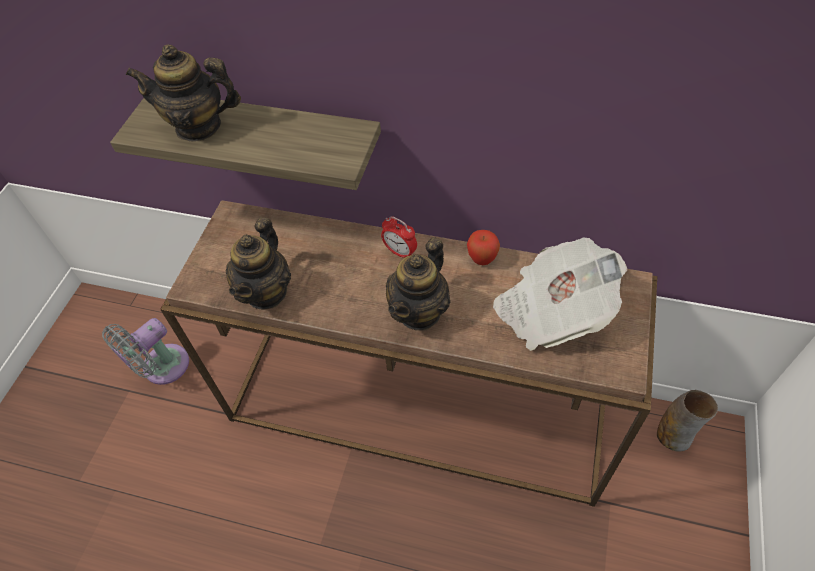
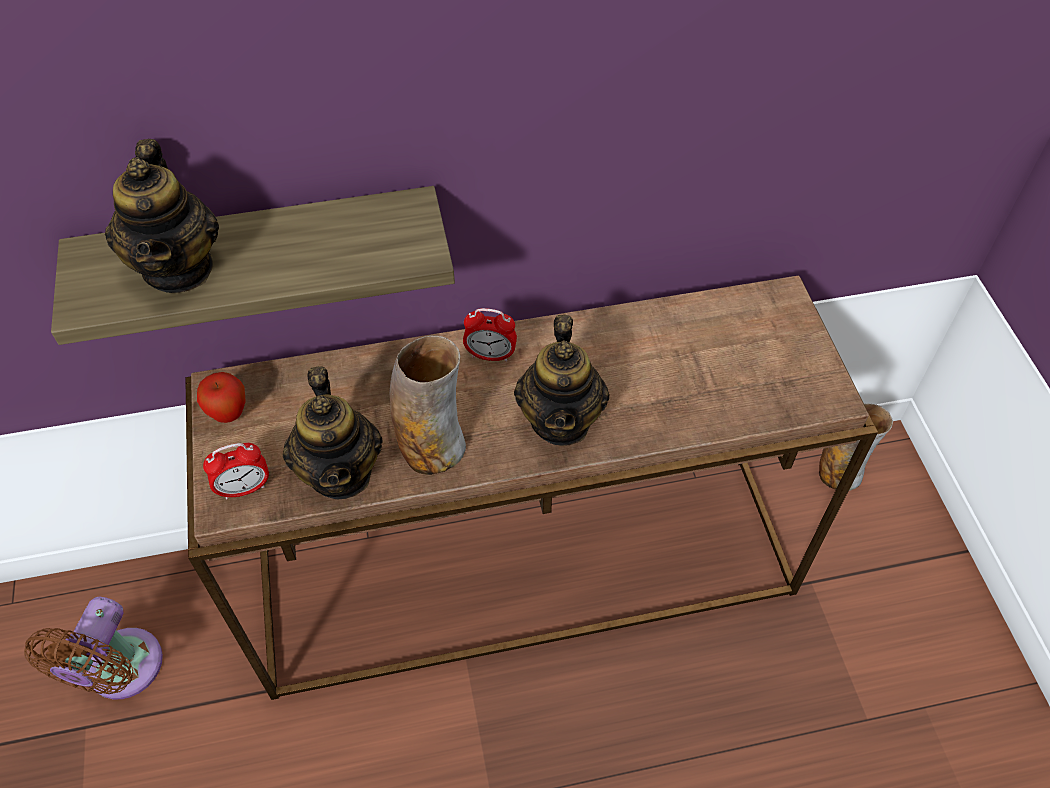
camera: 30 degrees left, 0 degrees up
grey fan [102,318,189,385] -> brown fan [24,597,163,699]
teapot [126,44,241,142] -> teapot turned 75 degrees counterclockwise [105,139,219,293]
apple [467,230,500,265] -> apple moved to [197,372,246,423]
newspaper [493,238,627,351] -> none
none -> alarm clock [203,443,269,500]
none -> vase [390,335,466,475]

